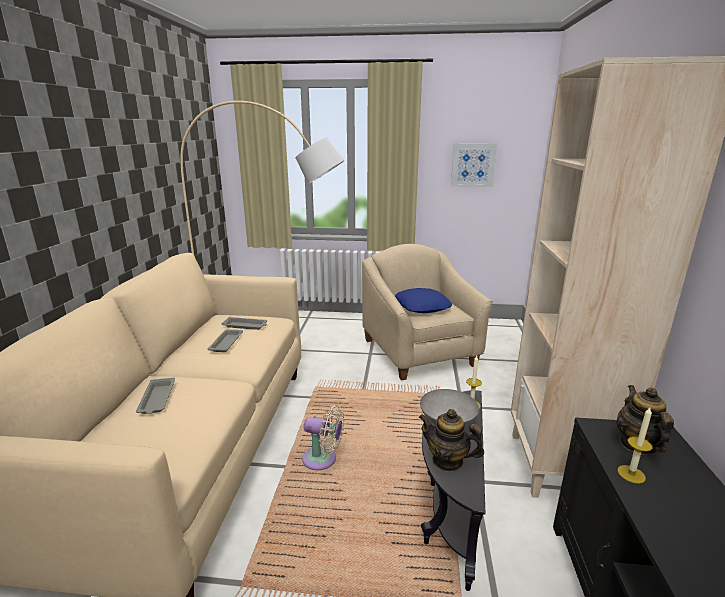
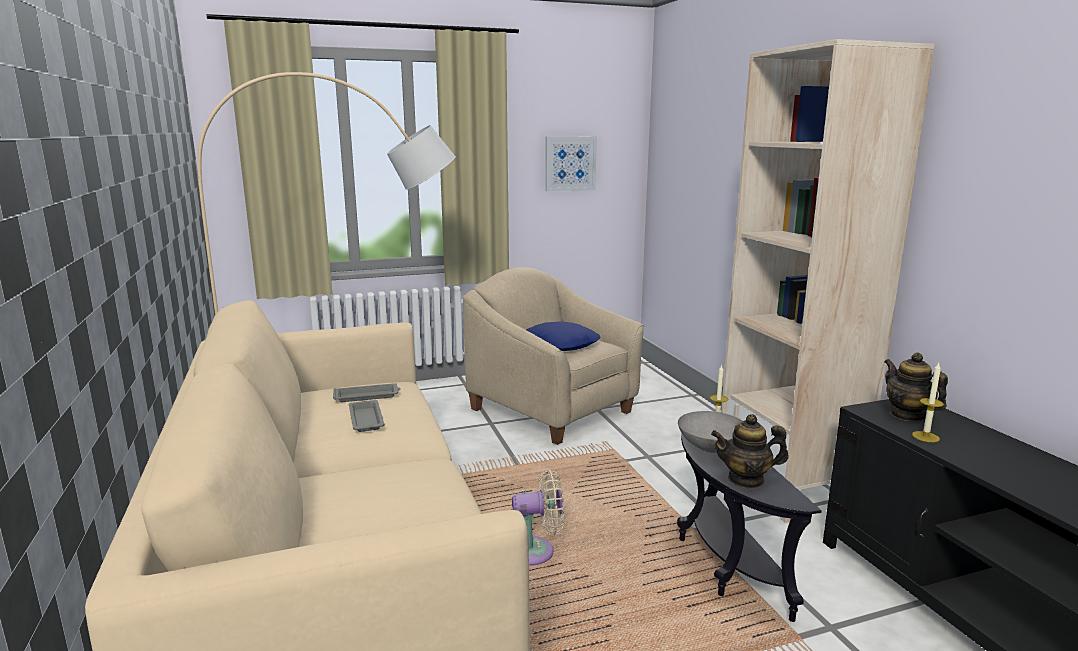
camera: 25 degrees left, 5 degrees down
grey tray [136,378,175,414] -> none

